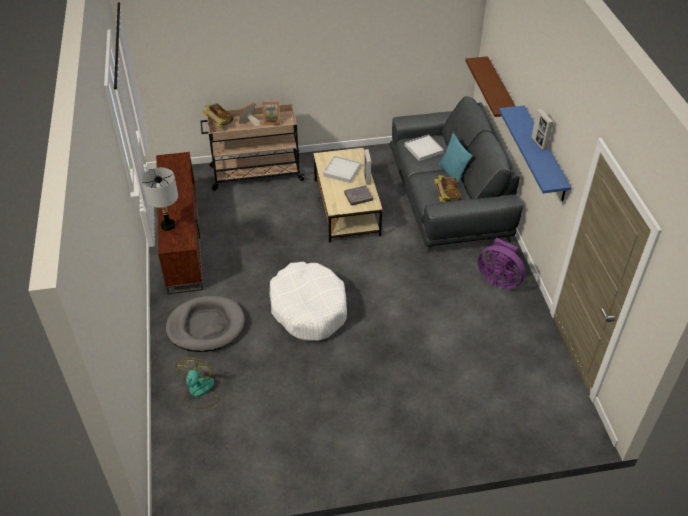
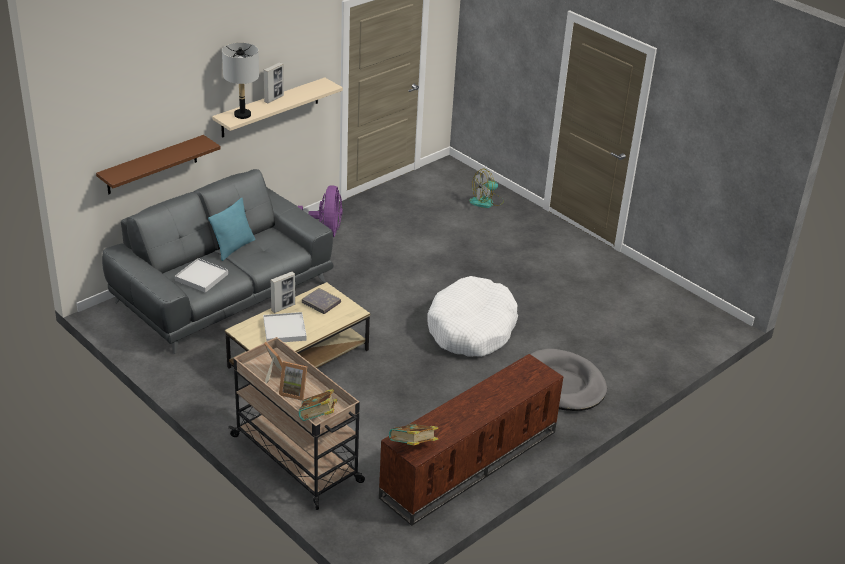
camera: 125 degrees left, 10 degrees down
grey table lamp [142,168,178,231] -> grey table lamp moved to [222,43,259,119]
fan [176,358,220,409] -> fan moved to [469,169,504,208]
book [434,175,462,202] -> book moved to [389,424,438,445]
blue shelf [499,105,572,201] -> beige shelf [212,77,343,138]

